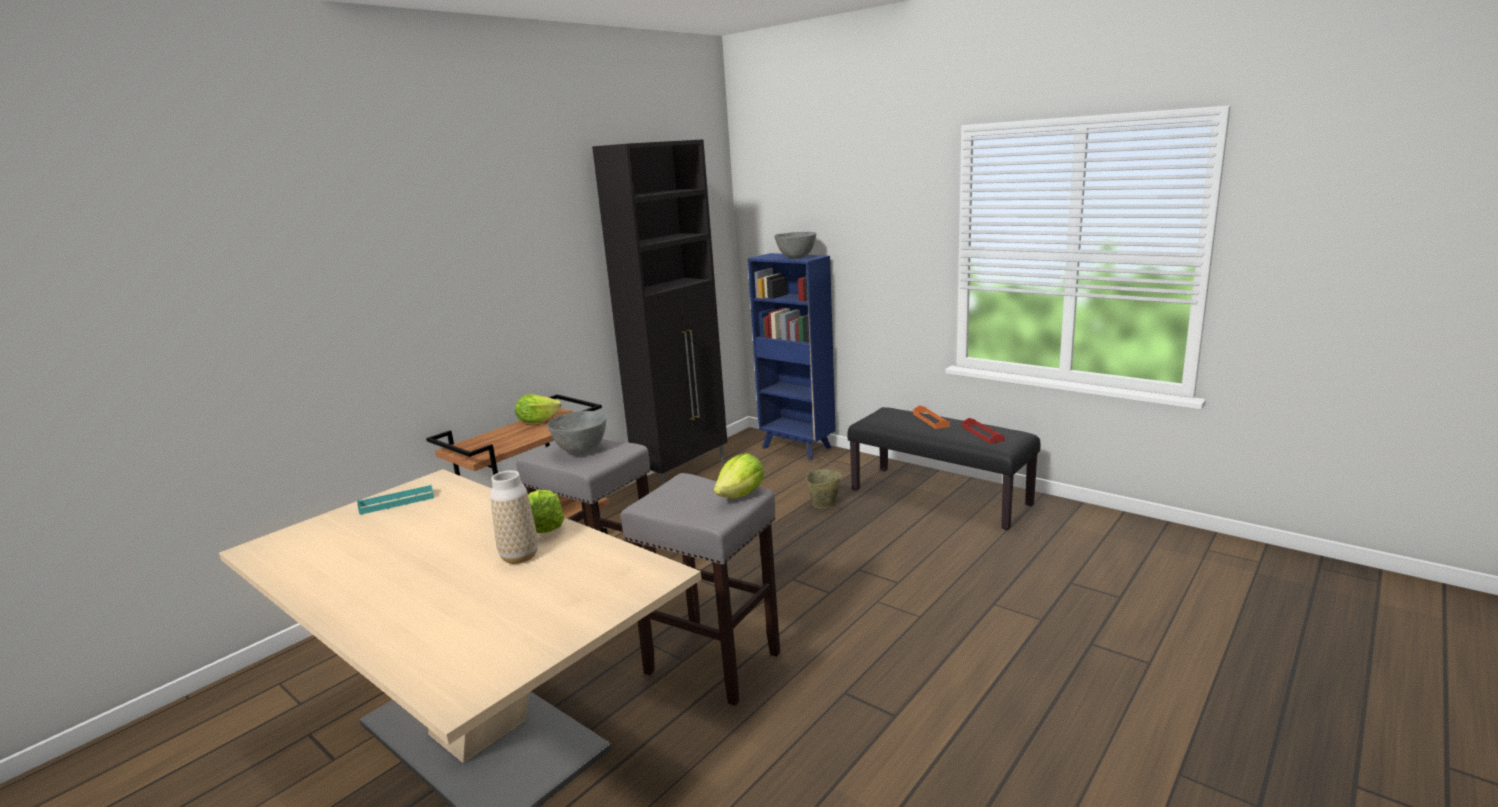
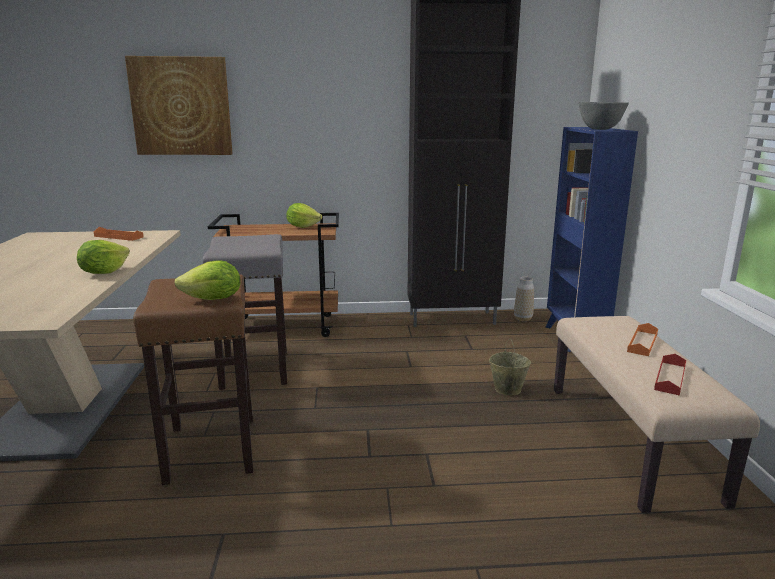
camera: 45 degrees right, 0 degrees up
turquoise tray [357,485,434,515] -> orange tray [94,227,144,241]
vase [490,470,538,564] -> vase moved to [514,277,534,321]
grey bowl [547,411,607,454] -> none
grey stool [621,473,780,706] -> brown stool [133,274,253,485]
black bench [847,407,1041,530] -> beige bench [554,316,760,513]
none -> picture [125,56,233,155]

